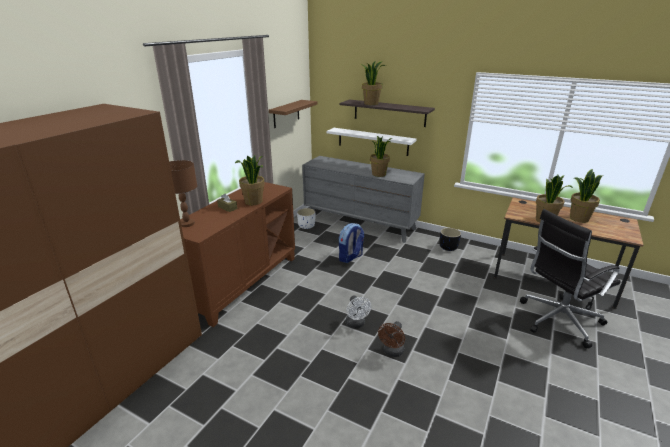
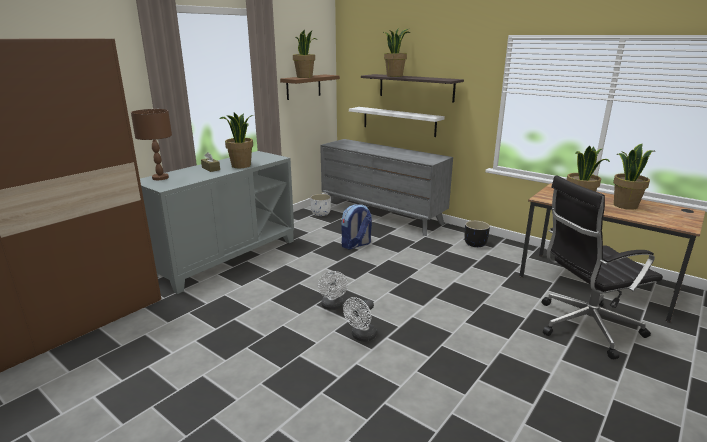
camera: 10 degrees right, 5 degrees down
brown cabinet [180,182,295,327] -> grey cabinet [140,151,294,294]
potted plant [370,136,392,177] -> potted plant moved to [293,30,317,78]
brown fan [378,321,405,357] -> white fan [343,297,377,342]

